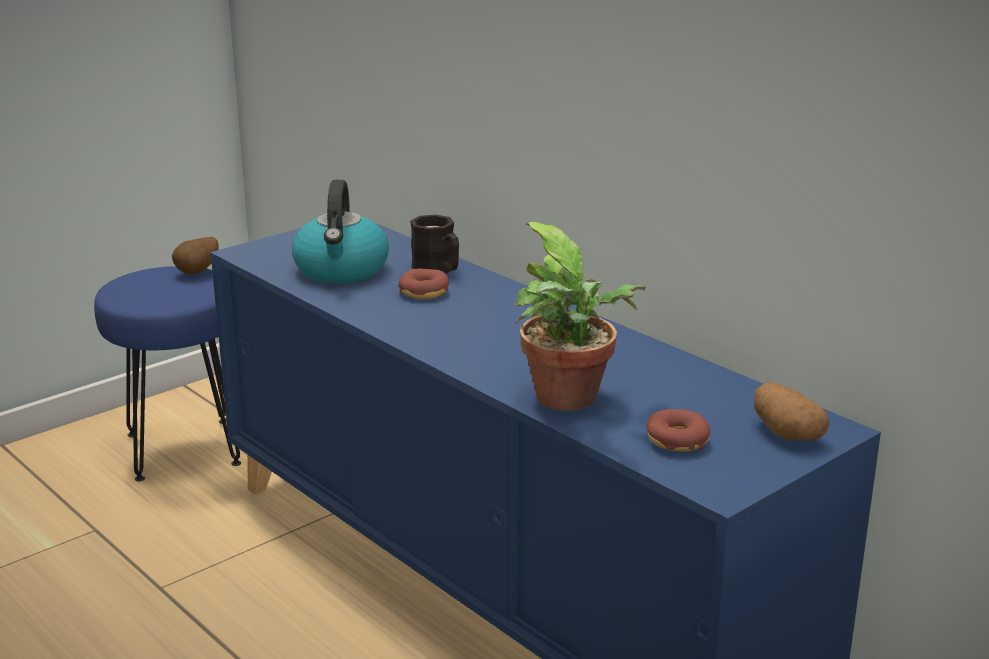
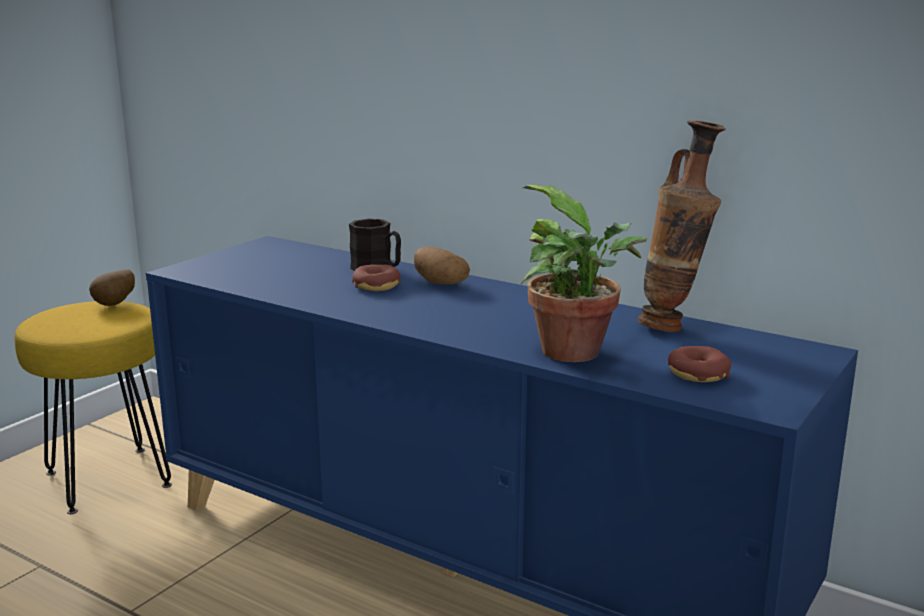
camera: 15 degrees left, 5 degrees down
blue stool [94,266,241,481] -> yellow stool [15,301,172,514]
kettle [292,180,389,283] -> none
potato [754,382,830,441] -> potato moved to [414,247,470,284]
none -> vase [638,121,726,332]

